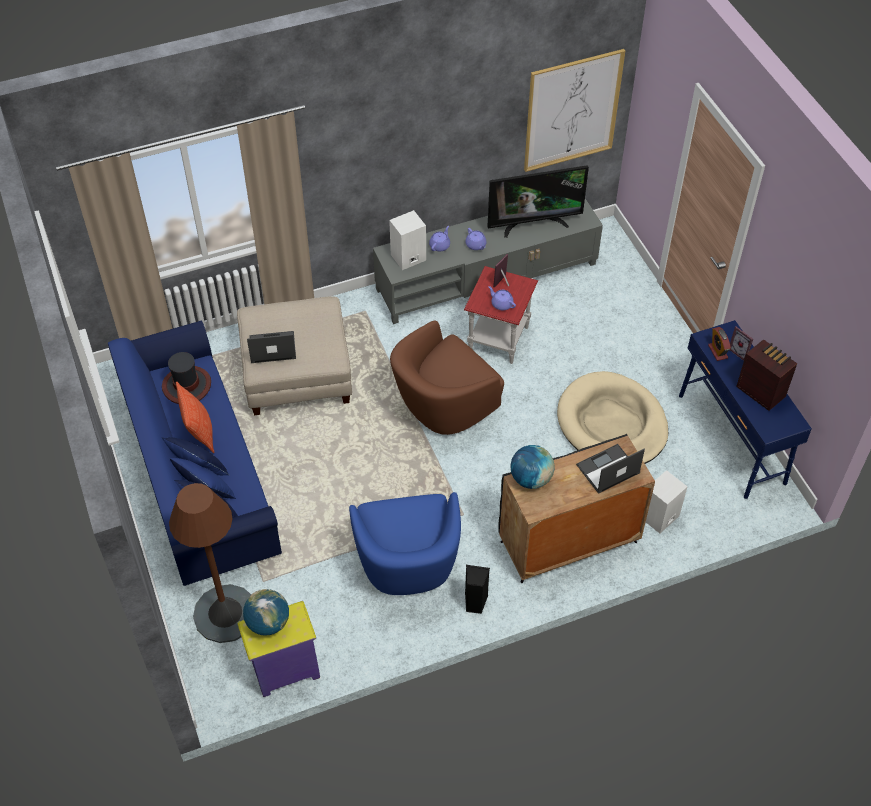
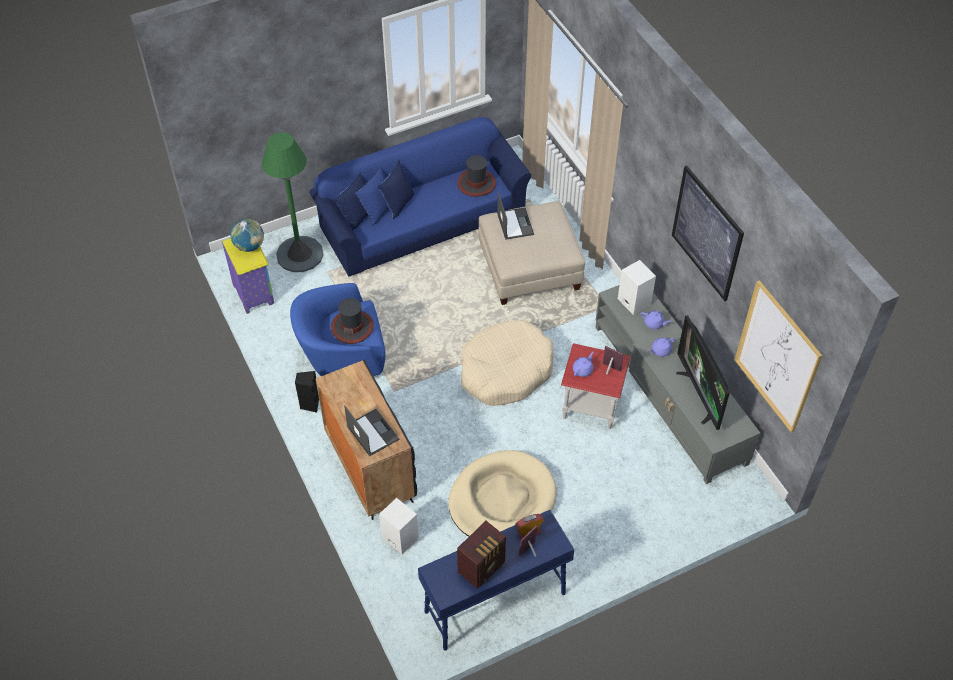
camera: 85 degrees right, 0 degrees up
brown floor lamp [169,483,251,643] -> green floor lamp [262,132,324,272]
orange pillow [176,381,215,453] -> none
brown armchair [390,320,504,435] -> beige dog bed [461,320,554,406]
globe [510,445,555,489] -> none
none -> hat [331,298,374,344]
none -> picture [672,165,744,301]

